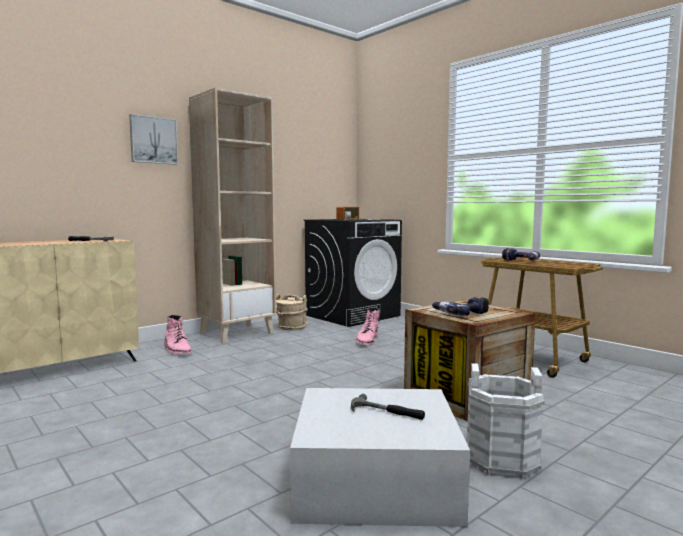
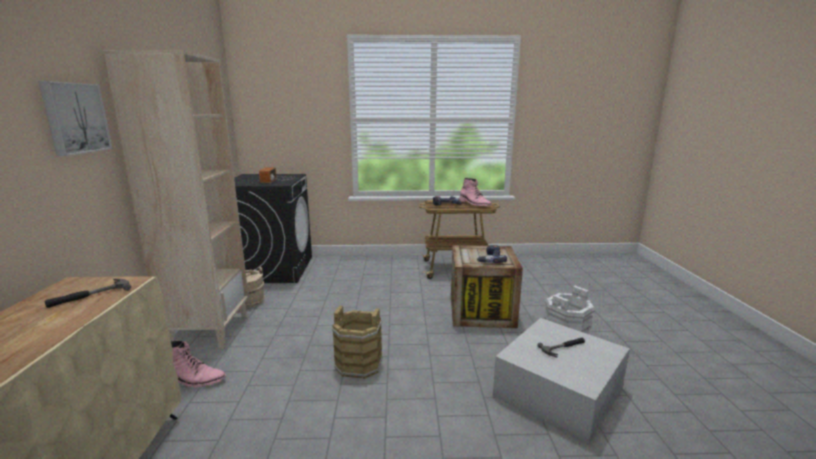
camera: 50 degrees left, 10 degrees up
pink boot [356,307,380,345] -> pink boot moved to [459,178,492,206]
none -> brown bucket [332,306,383,379]

